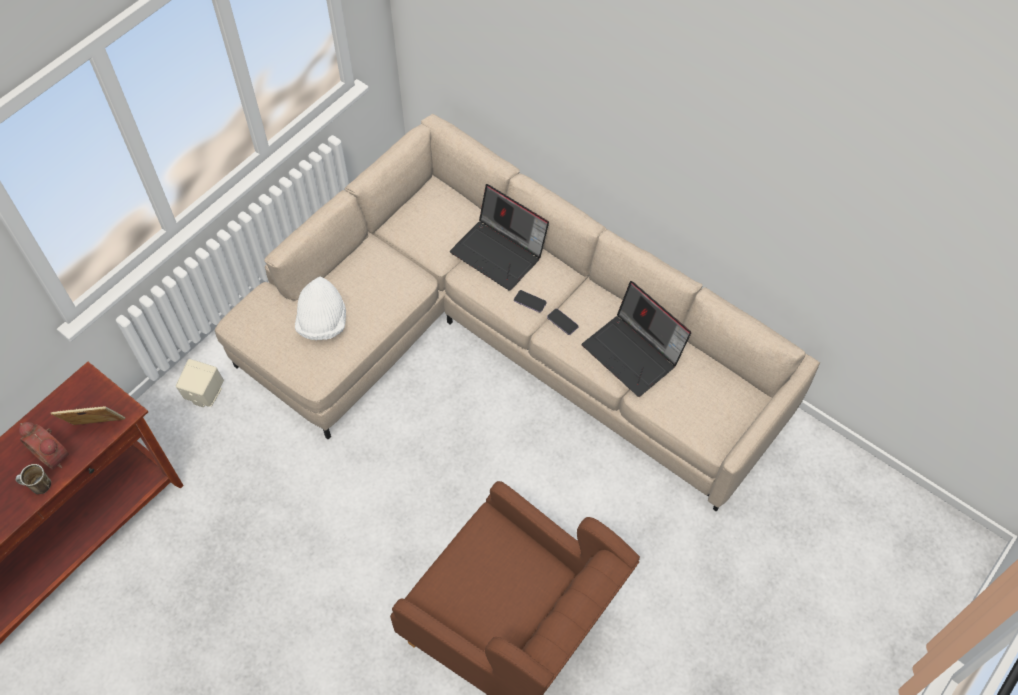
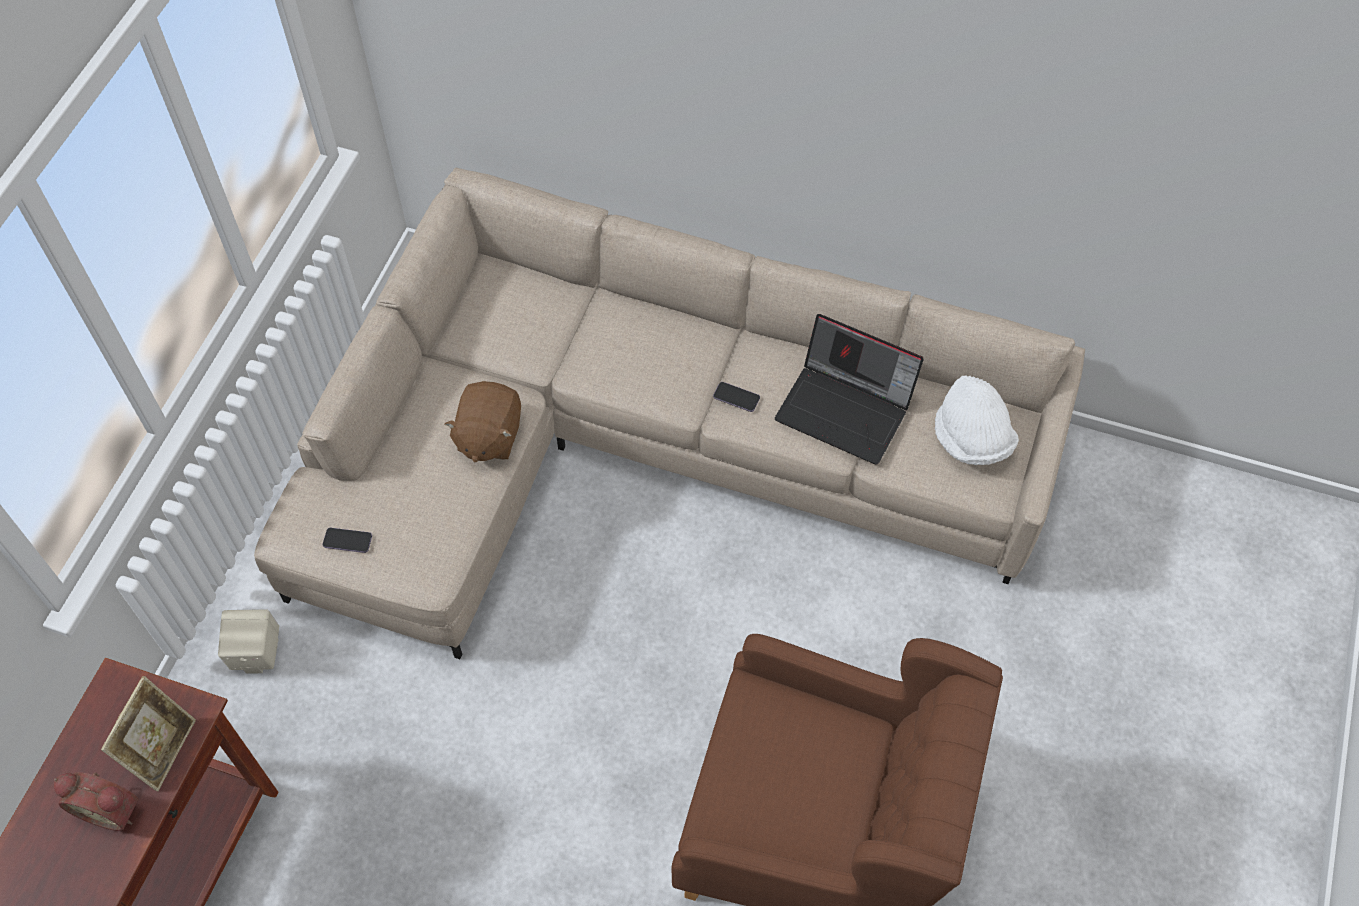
camera: 20 degrees left, 0 degrees up
mug [16,464,51,494] -> none
picture frame [51,406,125,425] -> picture frame turned 135 degrees clockwise [101,676,196,791]
white hat [295,277,346,340] -> white hat moved to [935,376,1019,465]
laptop [450,184,549,290] -> none
phone [514,290,547,312] -> phone moved to [323,528,372,553]
none -> brown plush toy [444,381,521,462]

